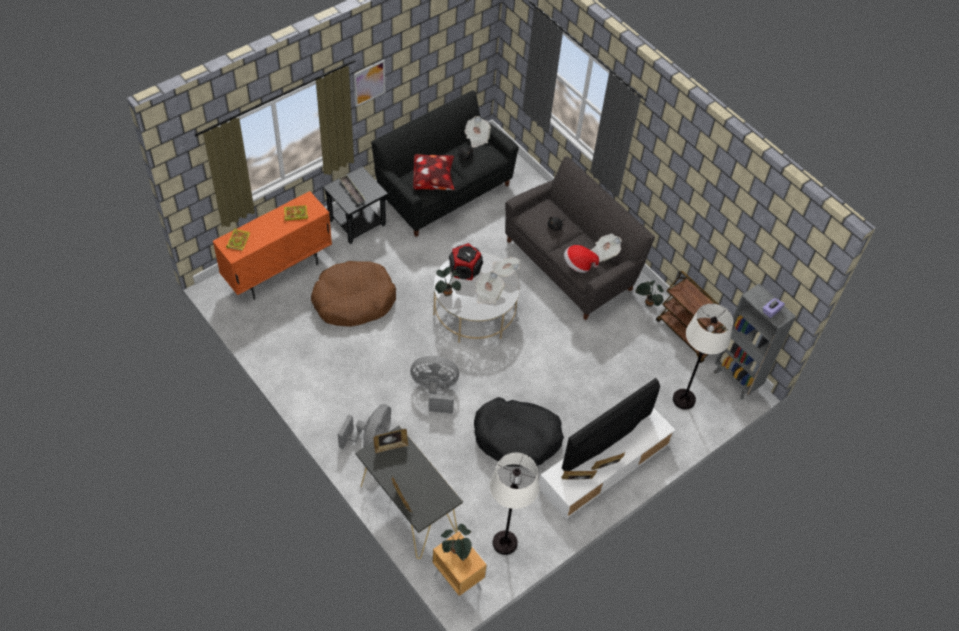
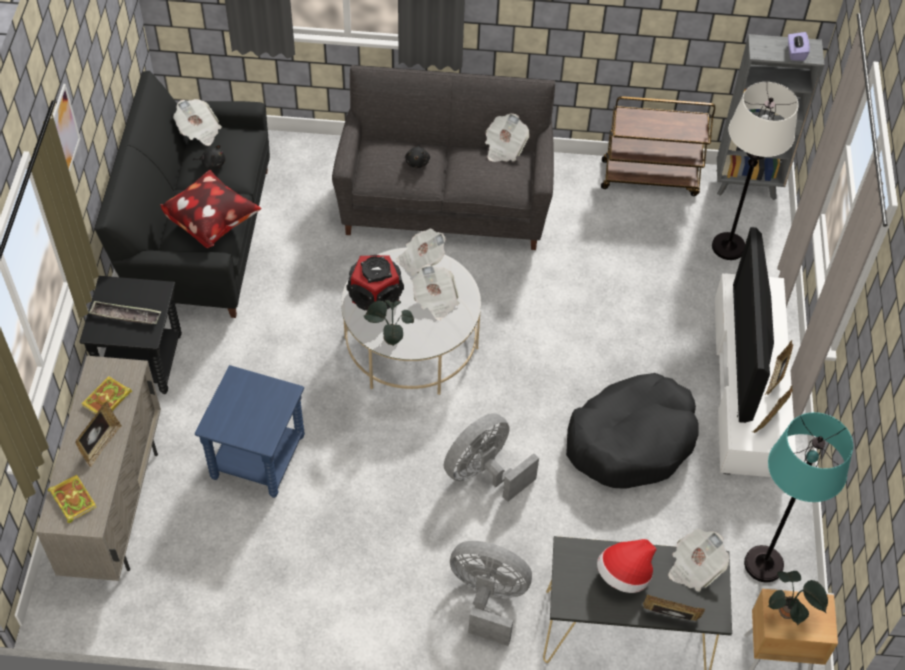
camera: 45 degrees left, 0 degrees up
orange cabinet [213,191,332,300] -> beige cabinet [36,356,161,581]
brown dog bed [311,261,396,327] -> blue side table [195,365,305,498]
grey fan [338,404,391,449] -> grey fan turned 45 degrees counterclockwise [450,541,532,646]
picture frame [374,429,408,453] -> picture frame moved to [75,402,122,467]
white floor lamp [490,453,539,555] -> turquoise floor lamp [744,412,853,582]
hat [564,245,599,273] -> hat moved to [597,539,657,593]
potted plant [635,281,664,307] -> none
none -> newspaper [668,529,729,592]

